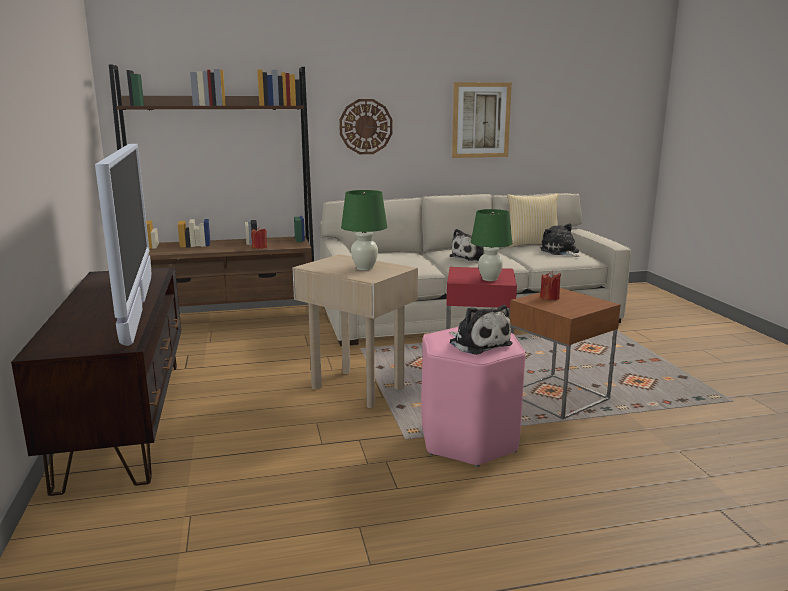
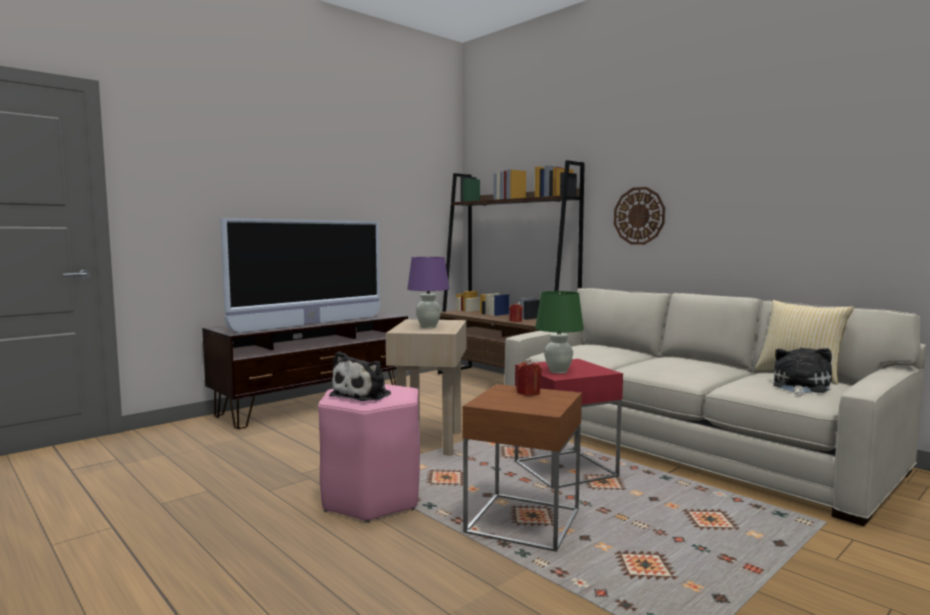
camera: 60 degrees right, 10 degrees down
green table lamp [341,190,387,270] -> purple table lamp [407,257,449,328]
plush toy [450,229,485,261] -> none
picture [452,82,512,158] -> none

